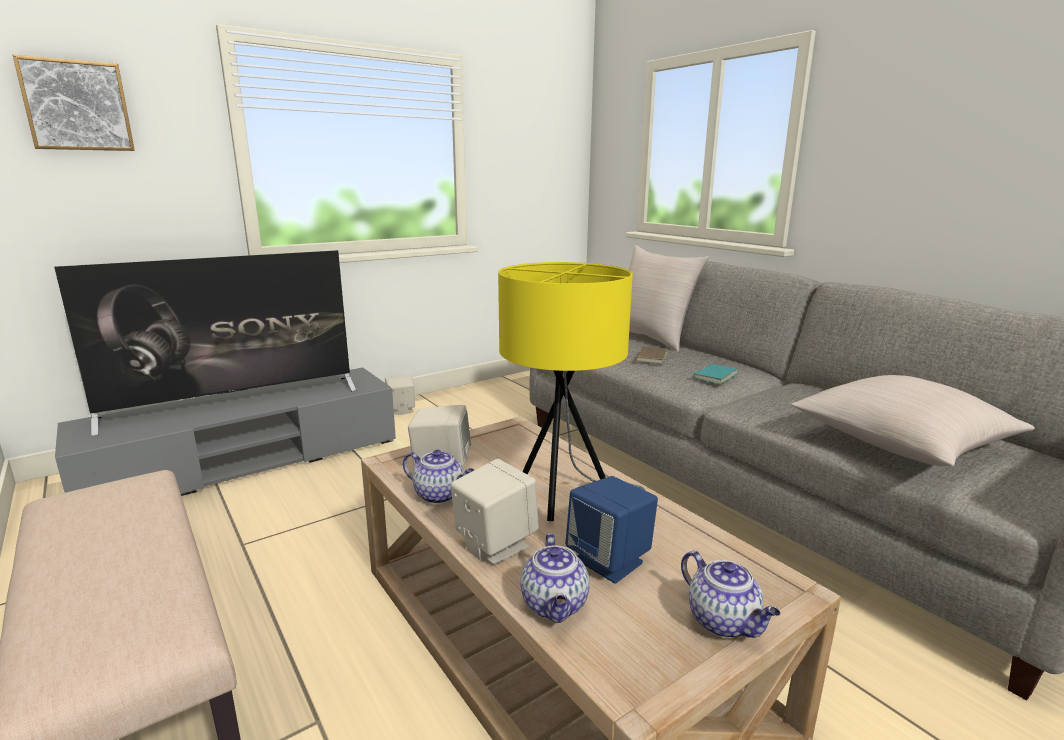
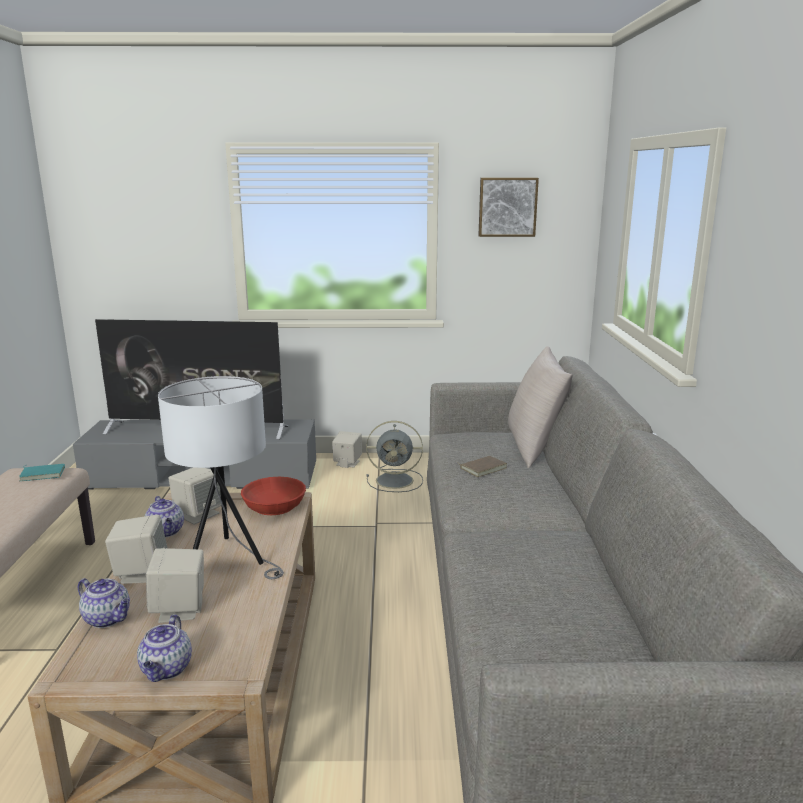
camera: 35 degrees right, 0 degrees up
picture [13,55,135,151] -> picture moved to [478,178,539,237]
yellow table lamp [498,262,646,521] -> white table lamp [158,376,284,579]
teapot [520,533,590,623] -> teapot turned 90 degrees counterclockwise [78,578,130,628]
blue speaker [565,476,658,583] -> beige speaker [146,548,204,623]
turquoise book [690,364,738,384] -> turquoise book moved to [19,464,65,481]
beige pillow [791,375,1035,466] -> none
none -> red bowl [241,477,306,515]
none -> grey fan [366,421,423,492]

